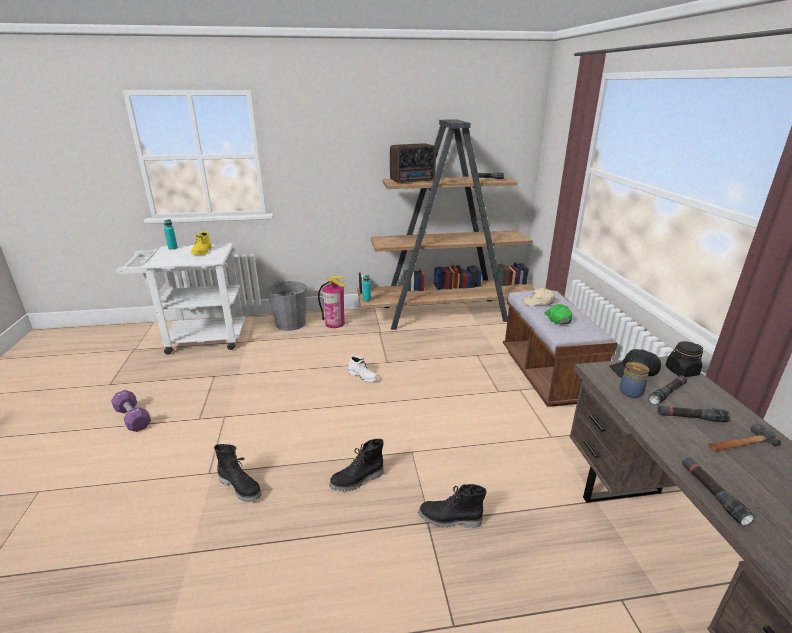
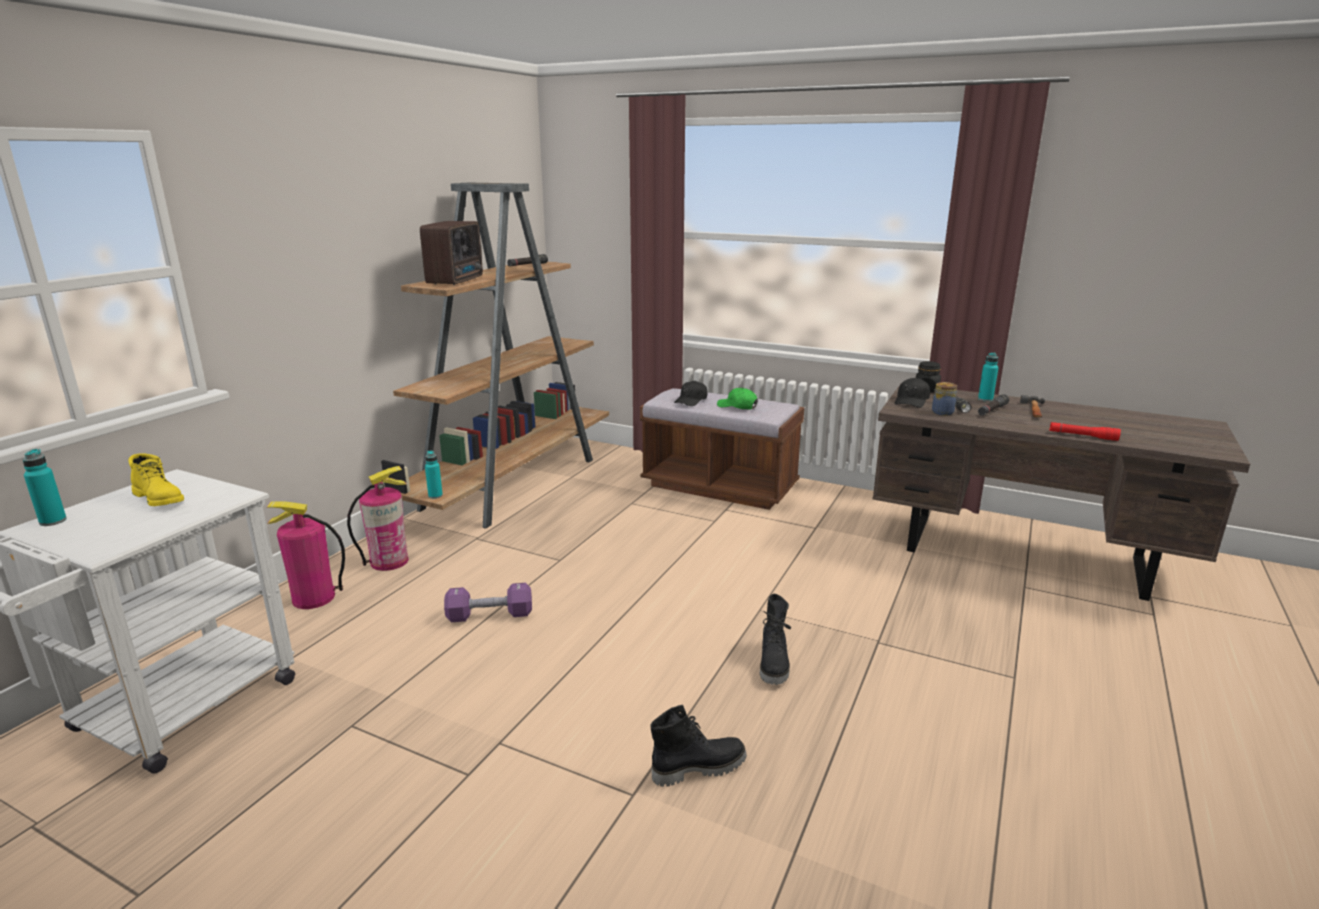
camera: 55 degrees left, 5 degrees down
purple dumbbell [111,390,151,432] -> purple dumbbell moved to [444,583,532,622]
grey bucket [267,281,307,331] -> fire extinguisher [267,501,345,609]
white boot [348,356,378,382] -> none
black boot [418,484,486,528] -> none
beige cap [522,288,555,306] -> black cap [674,381,707,406]
black flashlight [682,457,755,526] -> red flashlight [1049,422,1121,441]
none -> turquoise bottle [978,352,999,402]

